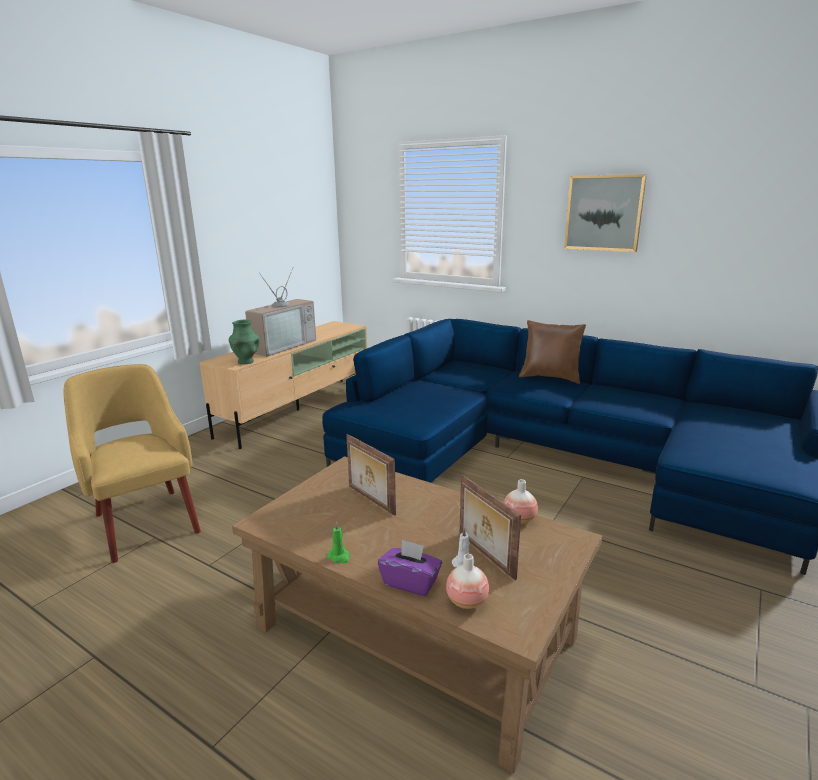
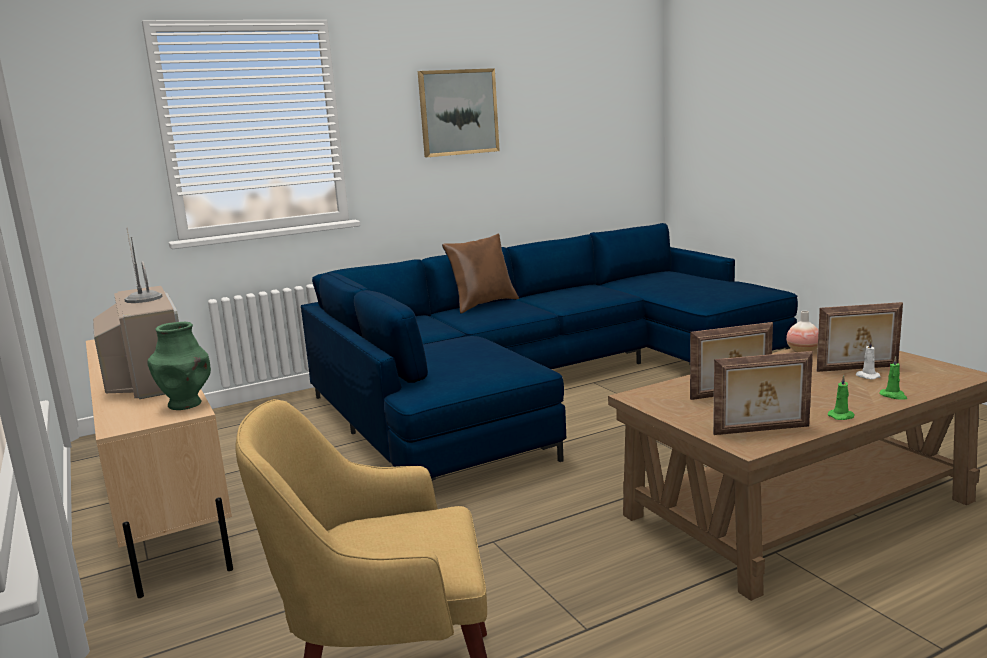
camera: 60 degrees left, 5 degrees down
purple tissue box [378,539,442,596] -> green candle [880,356,907,400]
vase [446,554,489,609] -> none
none -> picture frame [713,351,813,435]

